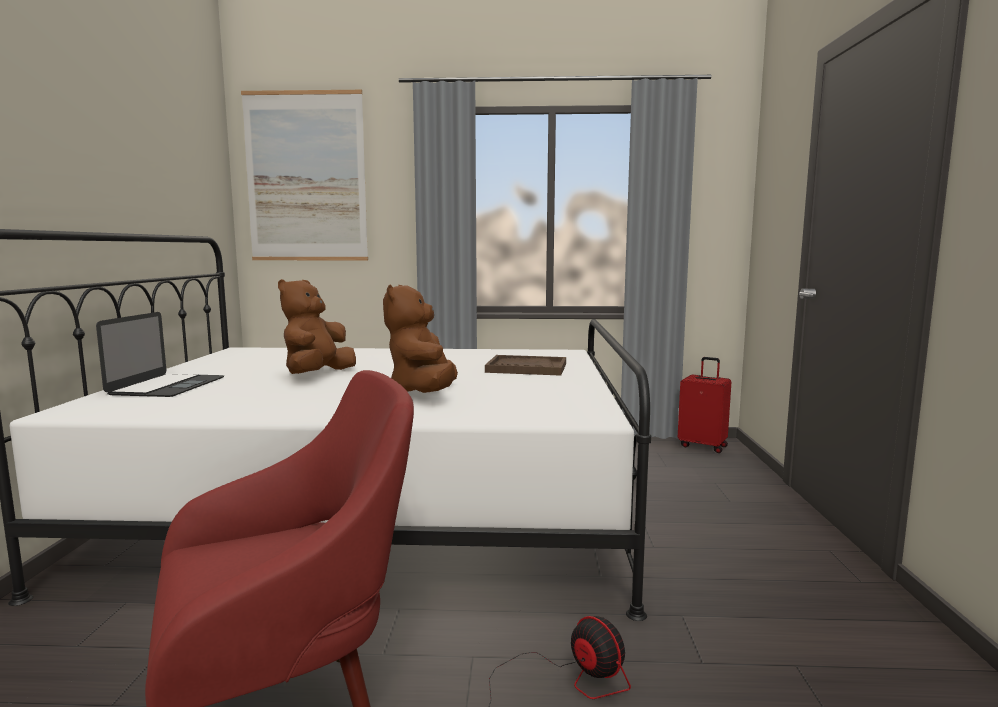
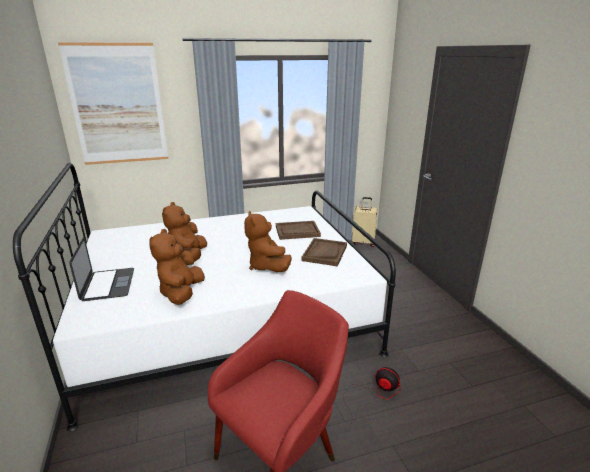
camera: 20 degrees left, 15 degrees up
red suitcase [678,357,731,453] -> beige suitcase [352,197,378,247]
none -> brown plush toy [149,229,205,305]
none -> brown tray [301,238,347,266]

